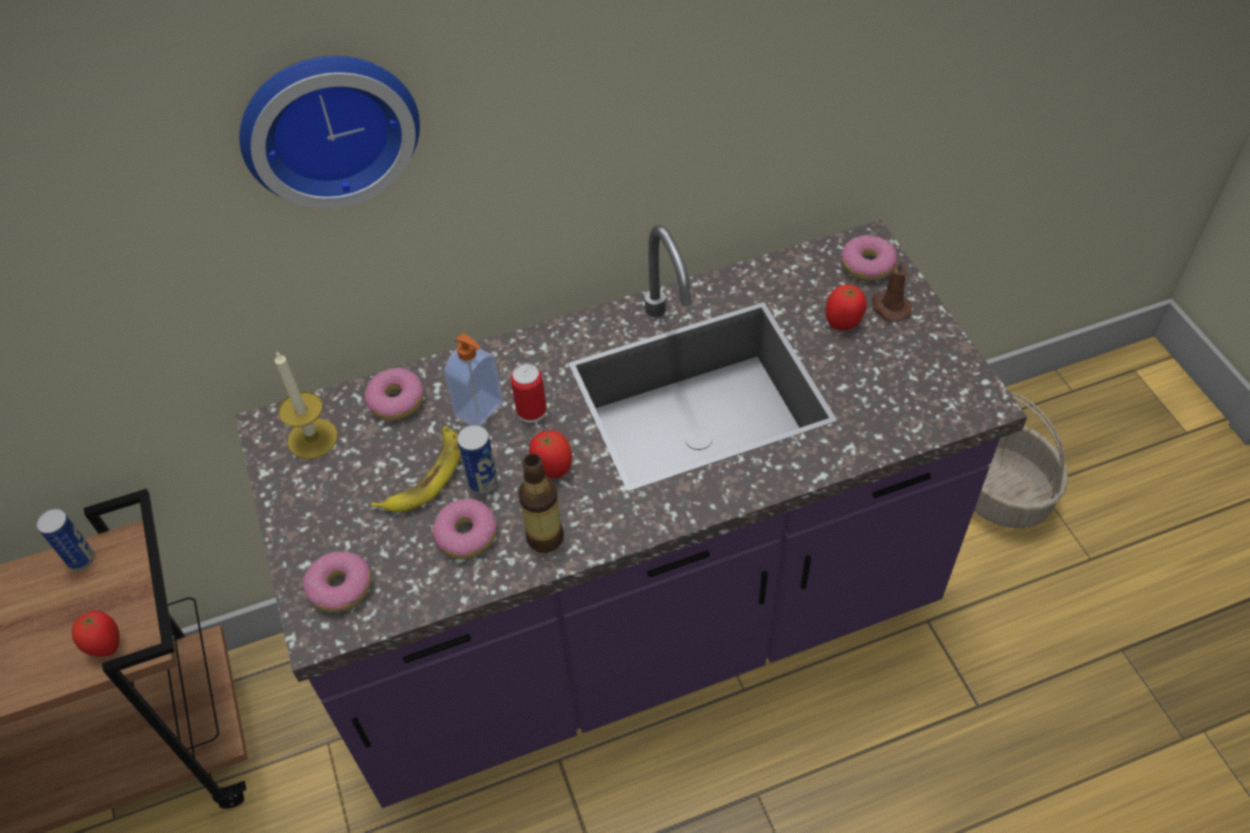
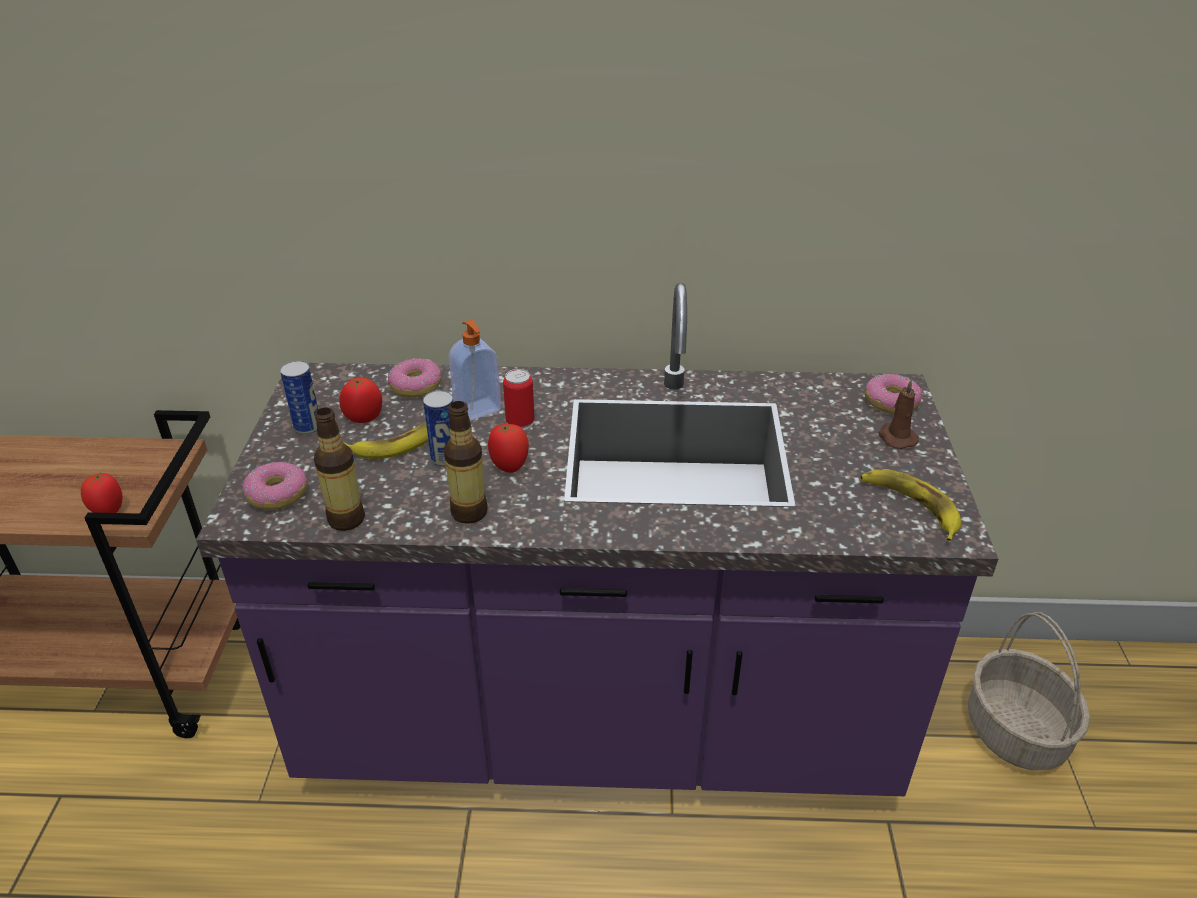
camera: 20 degrees right, 15 degrees down
can [36,509,94,570] -> can moved to [280,361,318,435]
wall clock [239,56,420,209] -> none
candle [275,351,338,459] -> none
donut [433,498,497,559] -> none
tomato [826,285,867,330] -> tomato moved to [339,377,382,423]
none -> bottle [314,408,365,531]
none -> banana [860,469,961,541]

